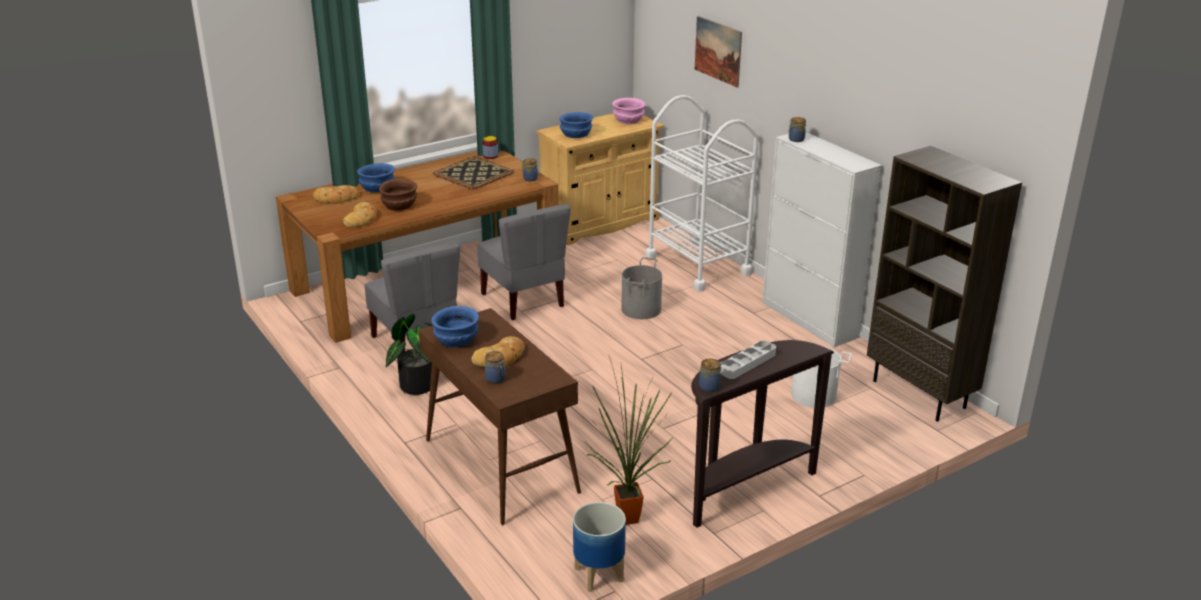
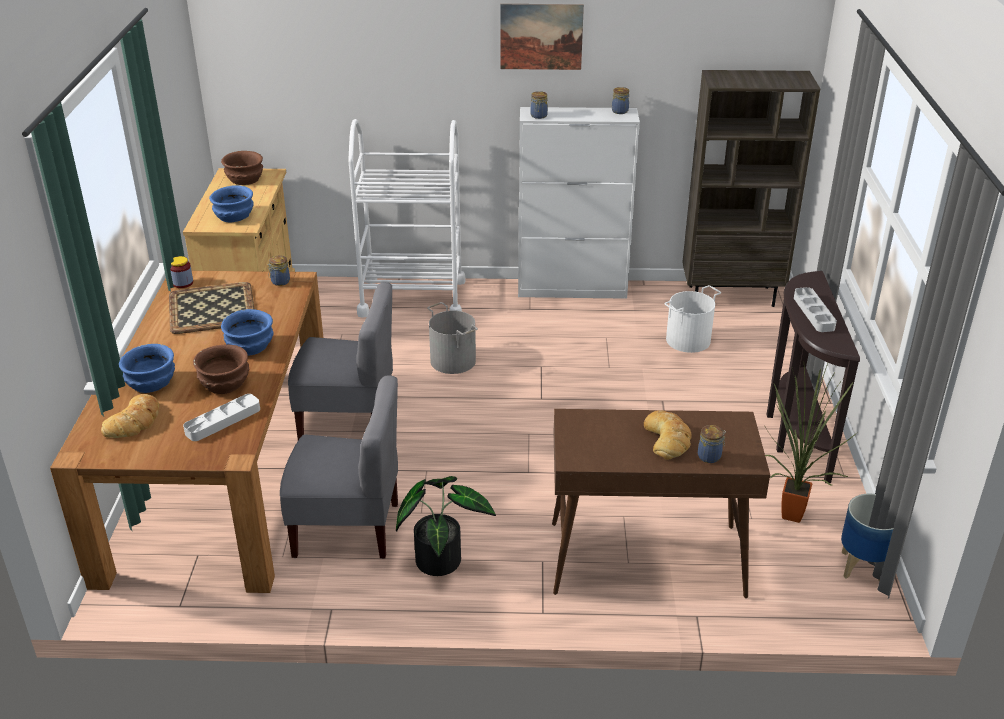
camera: 55 degrees left, 5 degrees up
bread [343,202,377,228] -> grey tray [183,394,260,441]
blue bowl [431,306,479,348] -> blue bowl moved to [221,309,274,356]
pink bowl [612,98,645,124] -> brown bowl [221,151,263,185]
picture [695,16,742,88] -> picture moved to [501,4,584,70]
jar [699,359,722,392] -> jar moved to [612,87,629,114]

